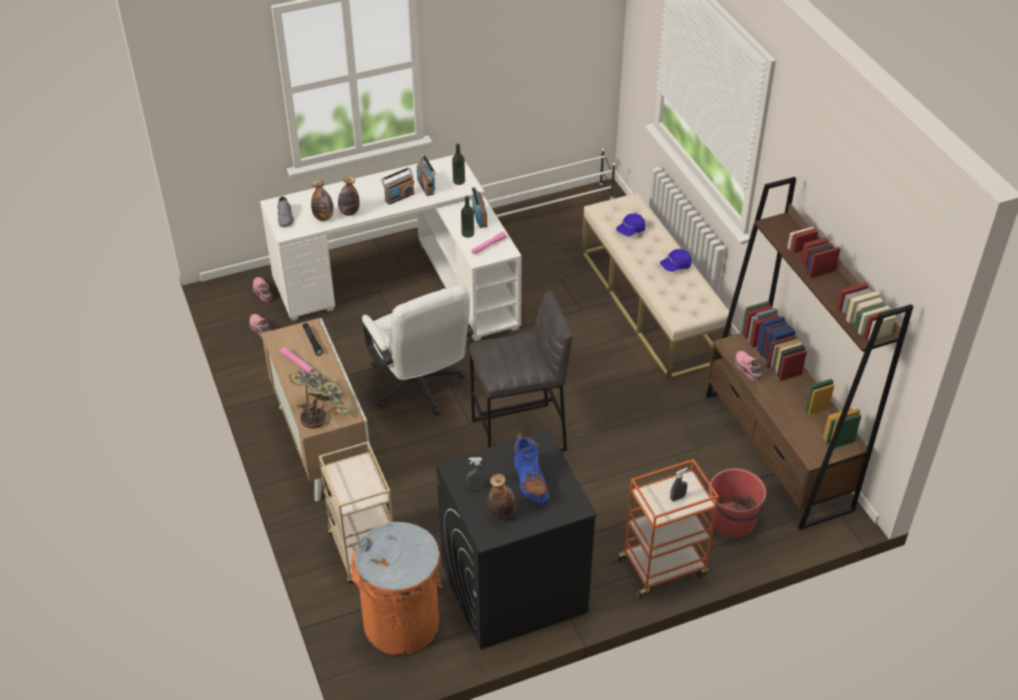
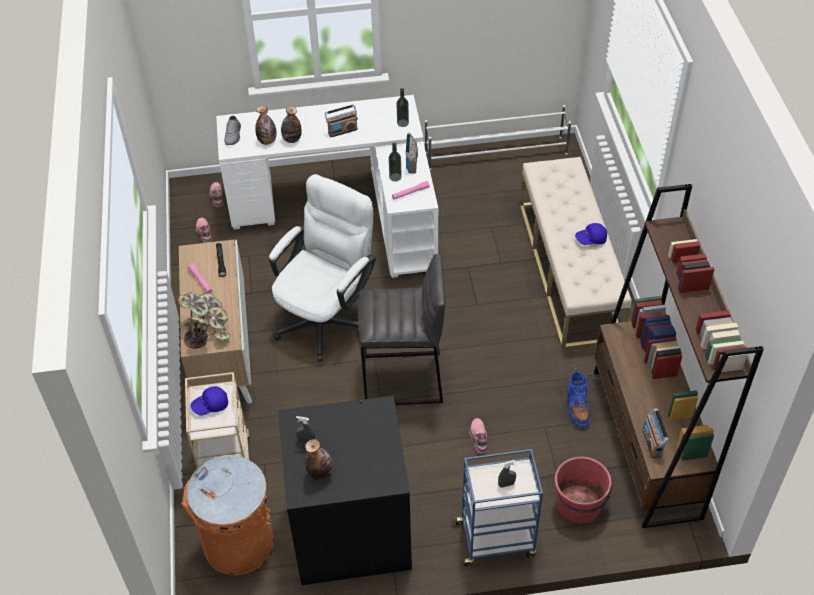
camera: 15 degrees right, 5 degrees up
white office chair [362,285,473,416] -> white office chair turned 135 degrees counterclockwise [269,174,376,362]
radio [417,155,436,196] -> radio moved to [642,408,669,458]
blue boot [514,433,549,504] -> blue boot moved to [567,367,590,427]
orange cart [614,459,719,598] -> blue cart [452,449,543,566]
blue cap [616,213,645,236] -> blue cap moved to [190,386,228,416]
pink shoe [735,351,762,381] -> pink shoe moved to [469,418,488,453]

